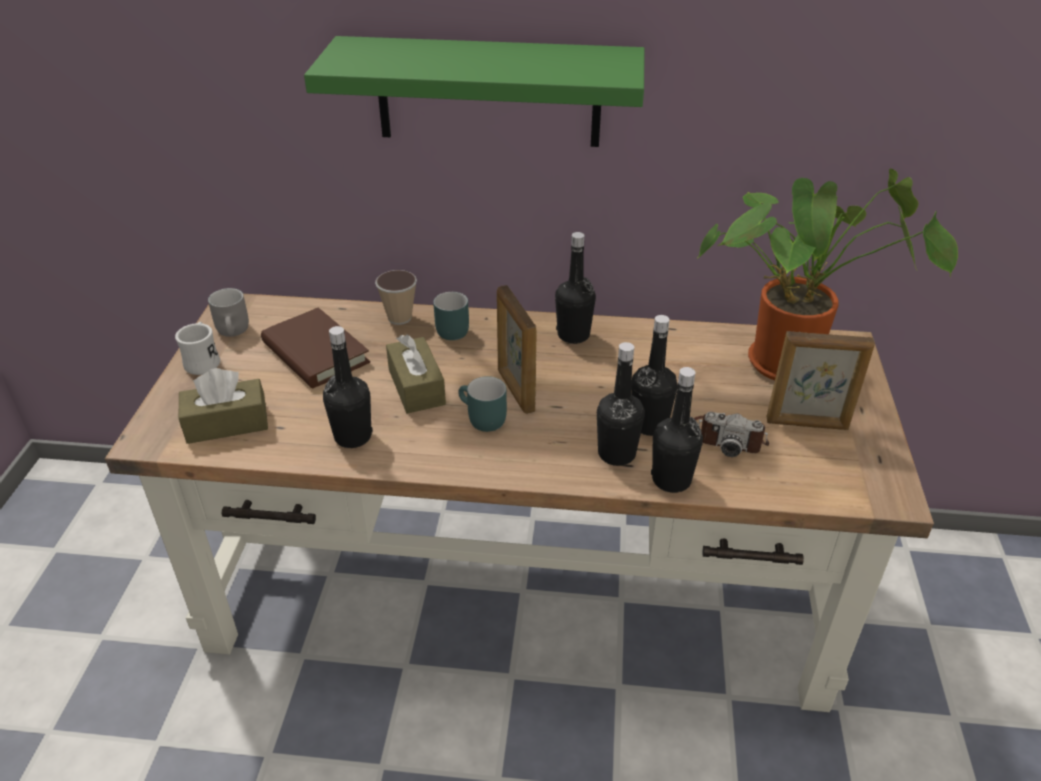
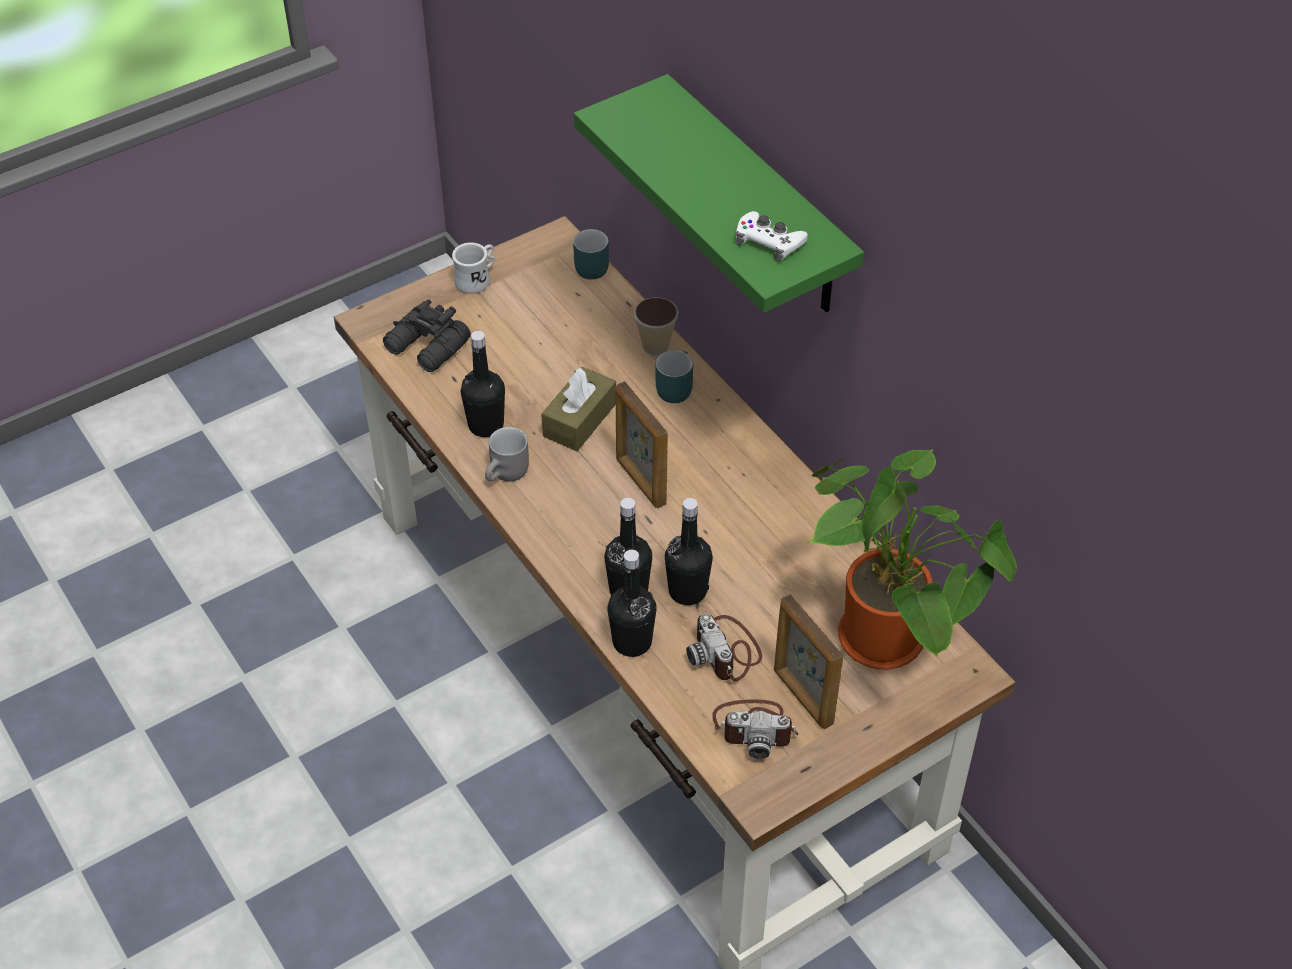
camera: 50 degrees right, 10 degrees up
brown tissue box [178,368,268,444] -> black binoculars [383,299,471,372]
grey mug [208,288,249,337] -> grey mug moved to [485,427,529,482]
brown book [261,308,370,388] -> none
turquoise mug [458,376,507,432] -> turquoise mug moved to [573,229,609,280]
picture frame [497,285,537,414] -> picture frame turned 60 degrees counterclockwise [615,381,668,508]
black bottle [555,232,596,344] -> none
none -> camera [712,699,798,759]
none -> white game controller [736,211,808,262]

